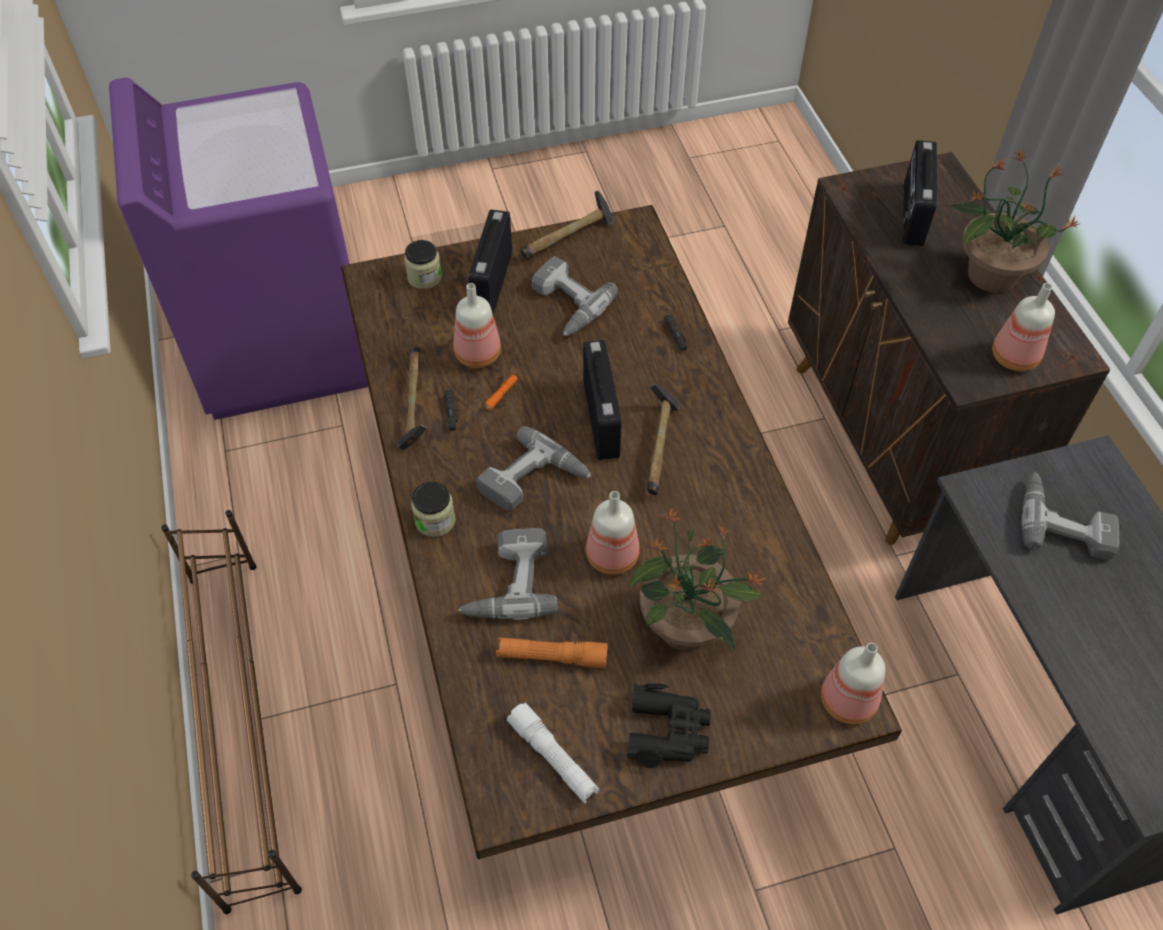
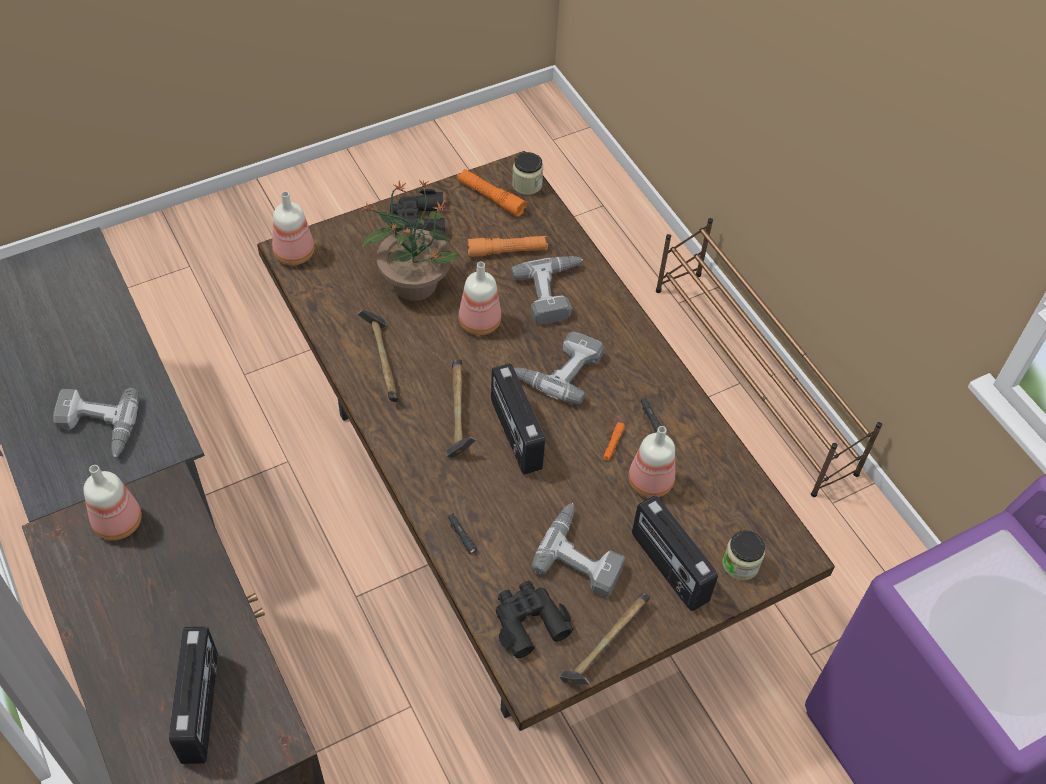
camera: 165 degrees right, 0 degrees up
hammer [397,346,427,450] -> hammer moved to [357,310,399,402]
jar [411,482,455,537] -> jar moved to [512,152,543,195]
radio [468,210,512,315] -> radio turned 150 degrees clockwise [632,496,718,611]
white flashlight [507,703,599,804] -> orange flashlight [457,169,527,217]
potted plant [948,151,1079,293] -> none
none -> black binoculars [496,581,574,658]

